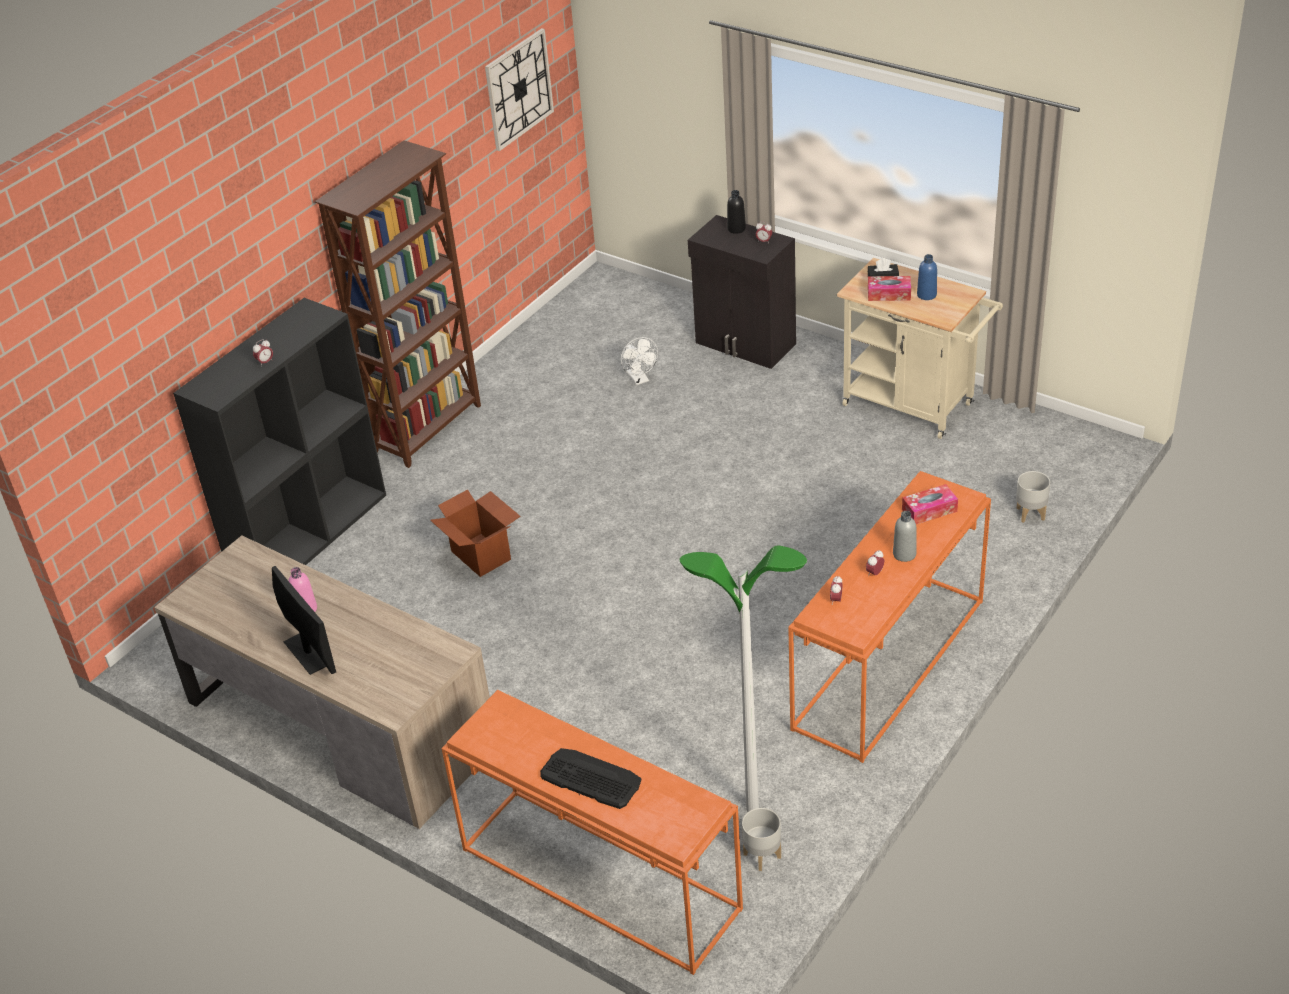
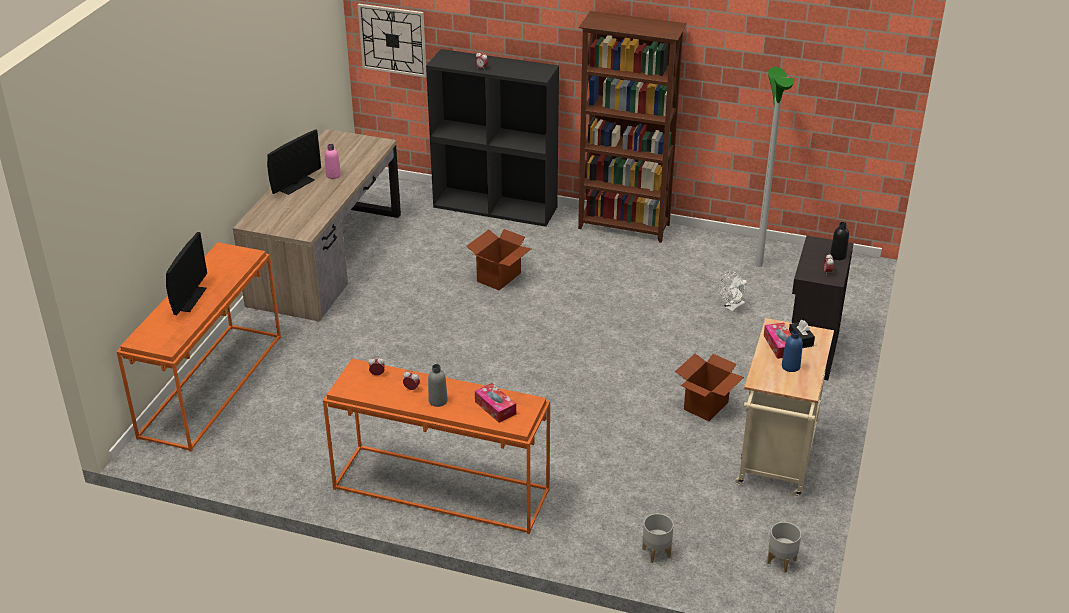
camera: 70 degrees right, 5 degrees down
wall clock [485,28,554,151] -> wall clock moved to [358,4,427,78]
keyboard [540,748,641,809] -> monitor [166,232,207,315]
floor lamp [679,545,807,812] -> floor lamp moved to [755,67,794,267]
grey planter [742,808,781,871] -> grey planter moved to [767,522,801,573]
none -> cardboard box [675,353,744,421]

